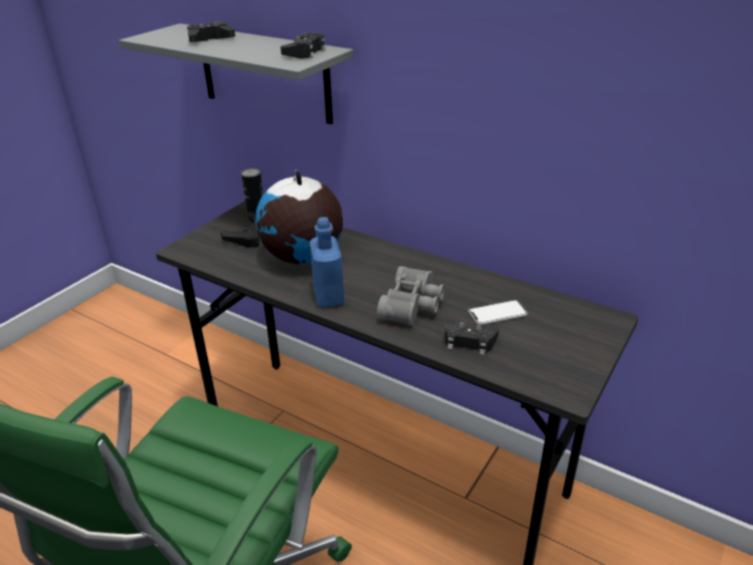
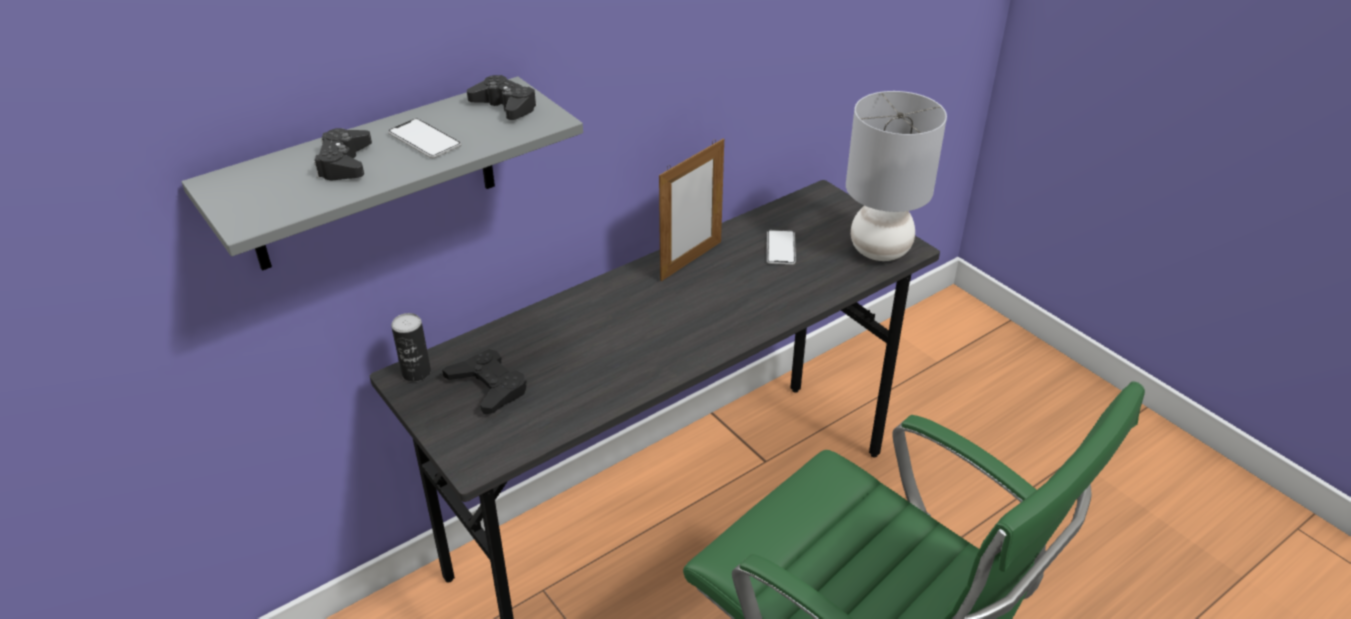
camera: 70 degrees left, 5 degrees up
globe [255,169,343,264] -> none
blue bottle [309,217,344,307] -> none
grey binoculars [377,266,445,326] -> none
black game controller [445,319,499,355] -> none
none -> phone [388,118,462,158]
none -> picture frame [659,139,724,281]
none -> grey table lamp [846,91,947,261]

